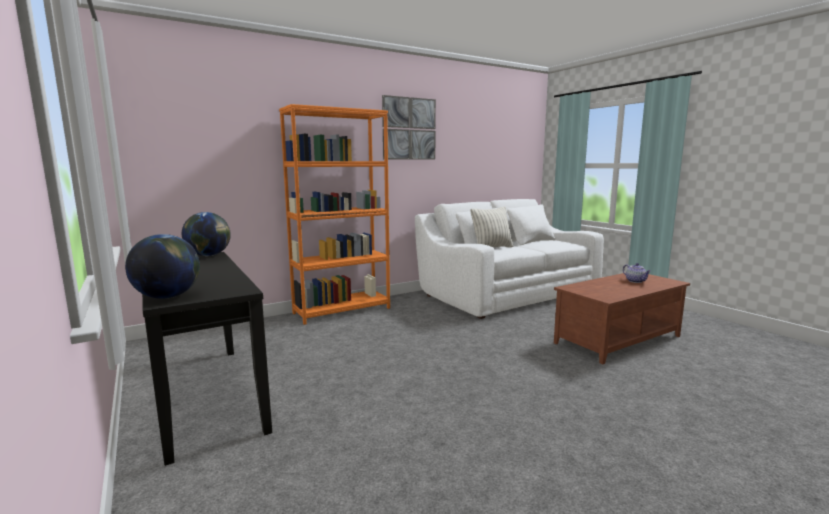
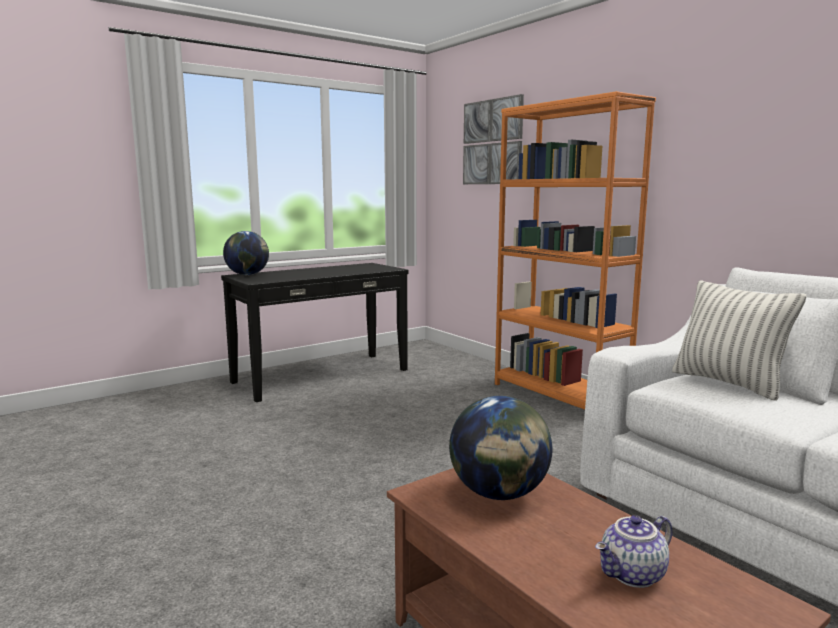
camera: 85 degrees right, 0 degrees up
globe [182,212,231,256] -> globe moved to [449,396,552,500]
picture [382,95,436,160] -> picture moved to [463,94,524,184]

